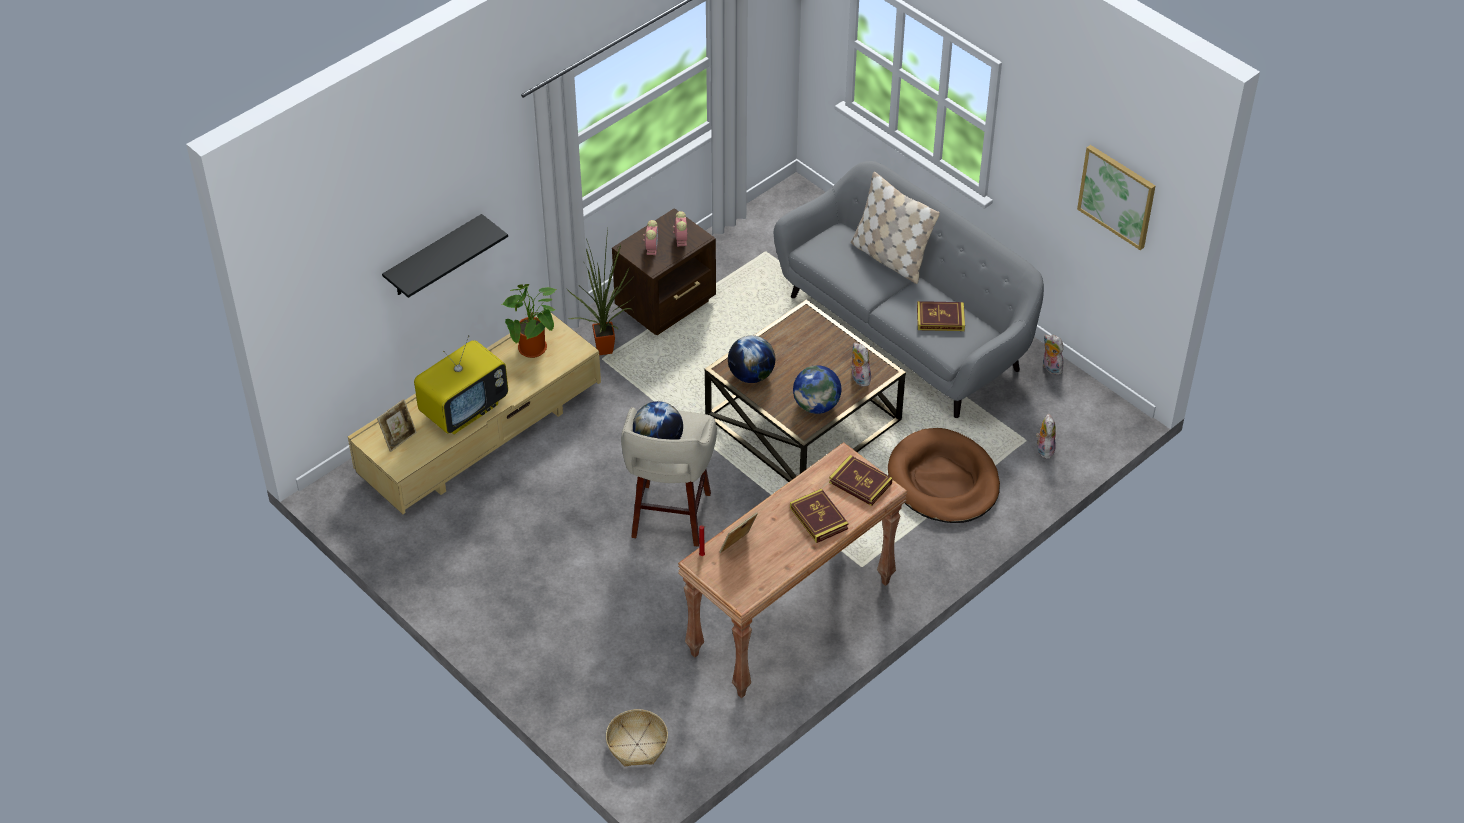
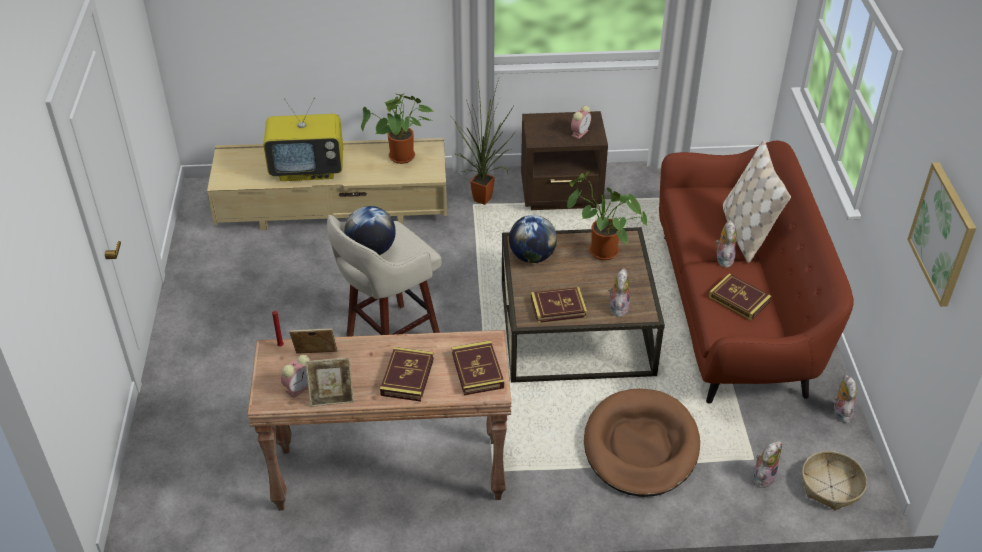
camera: 40 degrees right, 5 degrees down
picture frame [377,399,417,452] -> picture frame moved to [305,357,354,407]
black shelf [382,214,508,298] -> none
basket [606,709,668,767] -> basket moved to [802,451,867,511]
alarm clock [643,220,658,255] -> alarm clock moved to [281,355,310,398]
grey sofa [773,161,1044,418] -> brown sofa [659,141,854,404]
globe [793,365,841,414] -> book [531,287,587,323]
none -> potted plant [567,171,647,260]
none -> plush toy [716,220,736,268]

